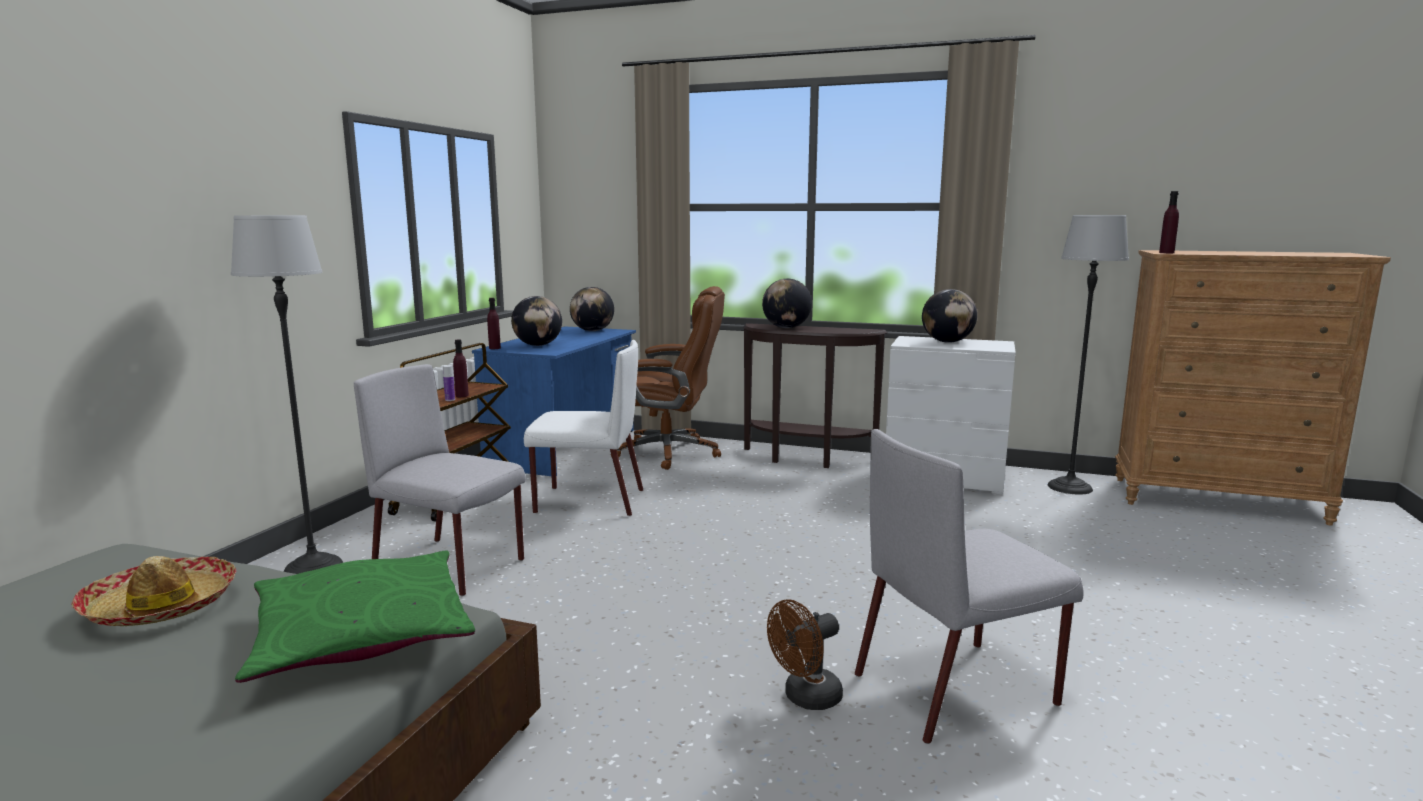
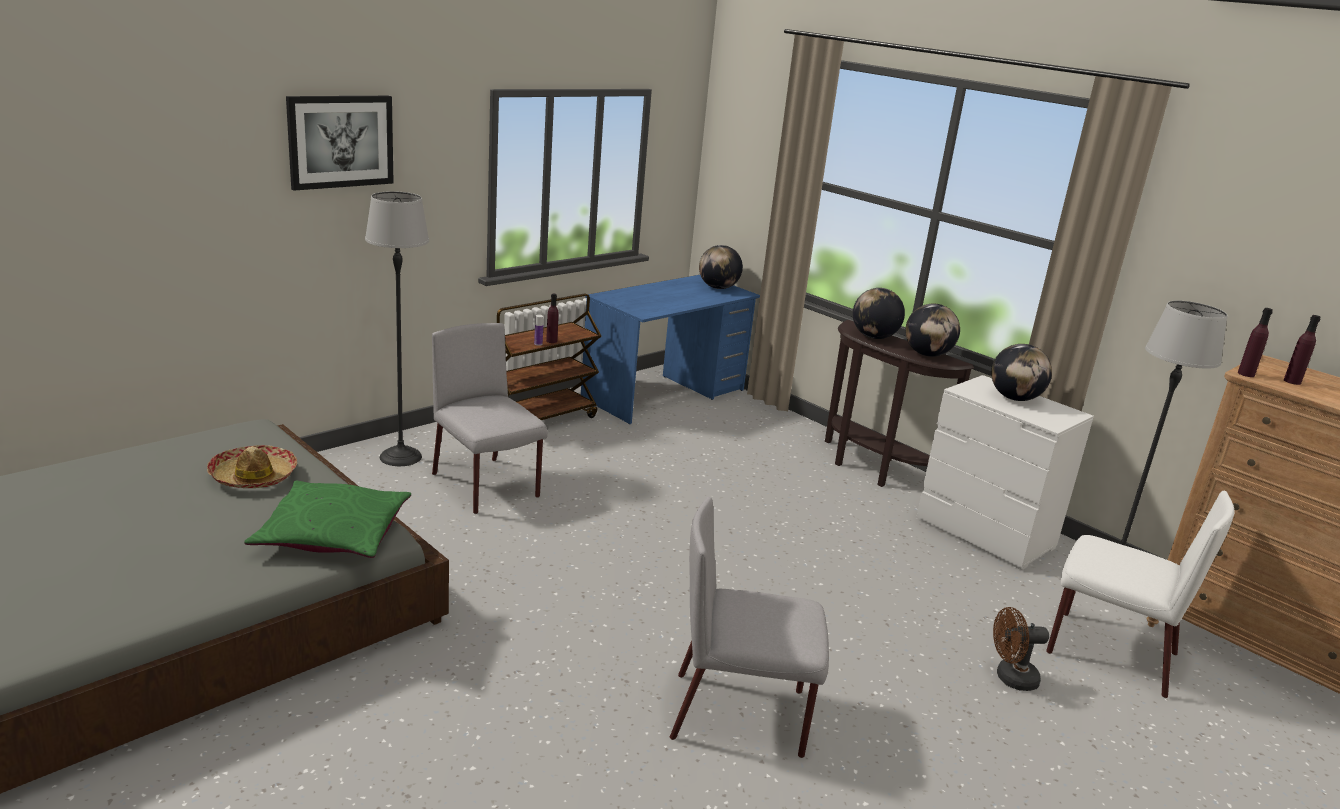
camera: 25 degrees right, 10 degrees up
purple bottle [487,298,501,349] -> purple bottle moved to [1284,315,1320,385]
globe [511,296,562,346] -> globe moved to [905,303,960,357]
white chair [524,340,643,516] -> white chair moved to [1046,491,1235,698]
brown office chair [611,286,725,470] -> none
brown fan [767,599,843,710] -> brown fan moved to [993,607,1049,691]
none -> picture [286,96,394,191]

